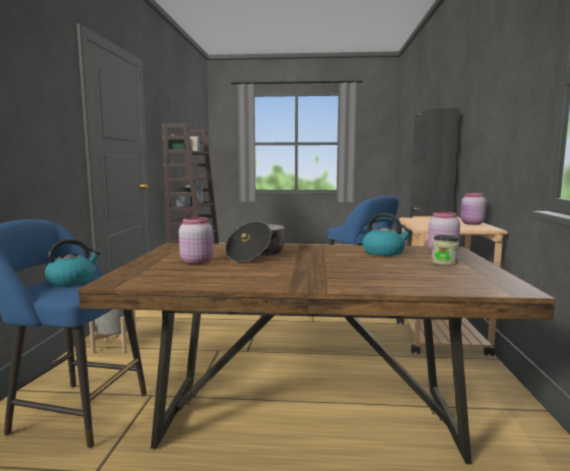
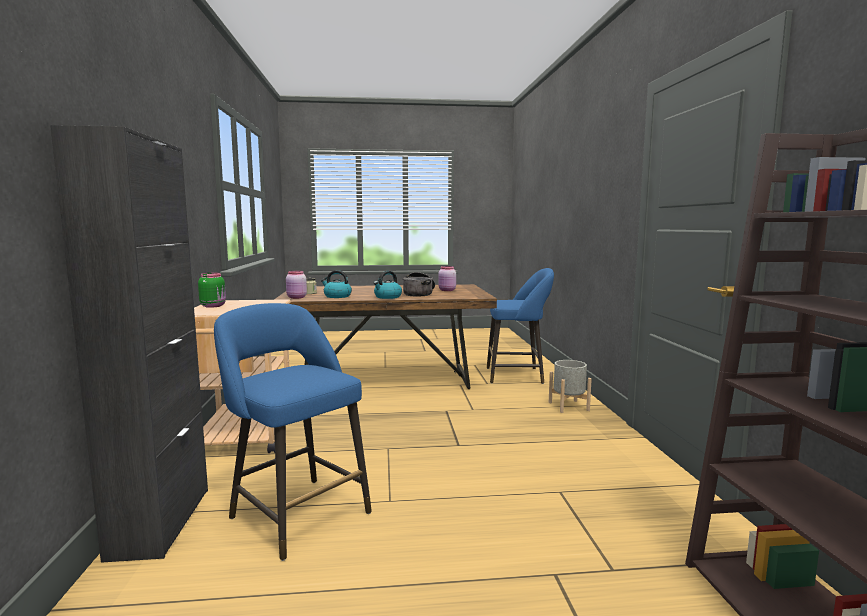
camera: 170 degrees right, 0 degrees up
kettle [45,239,100,286] -> kettle moved to [374,271,402,299]
pink jar [461,193,486,225] -> green jar [198,273,226,308]

